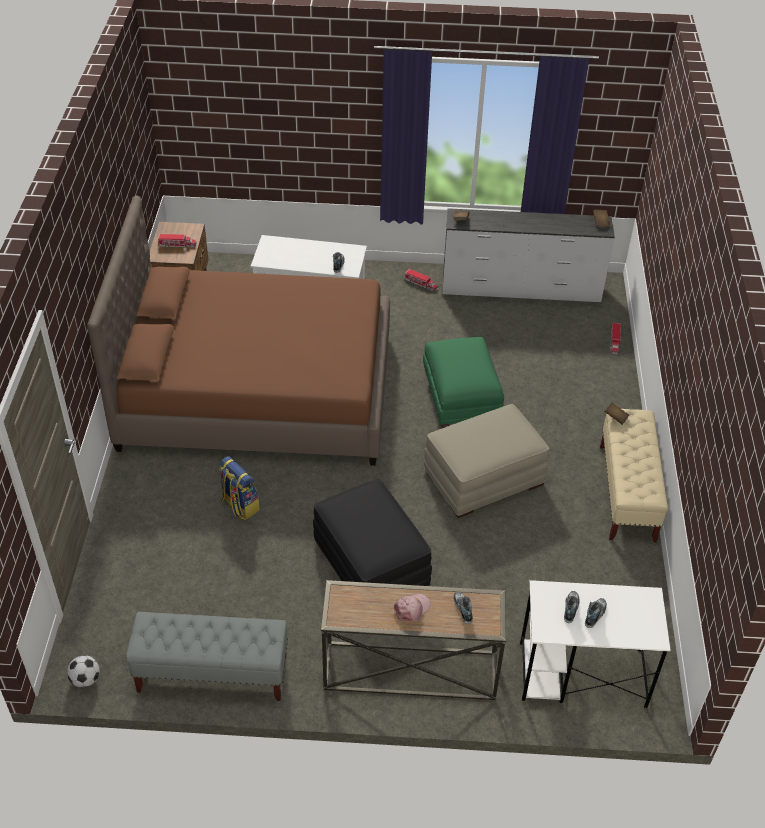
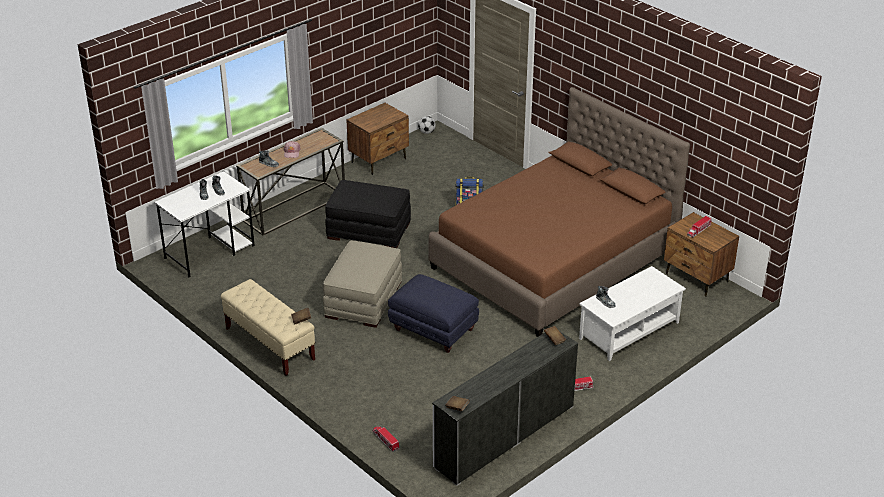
camera: 135 degrees right, 10 degrees down
grey bench [126,612,288,701] -> brown nightstand [347,103,409,175]
green ottoman [423,337,504,428] -> blue ottoman [388,274,479,353]

